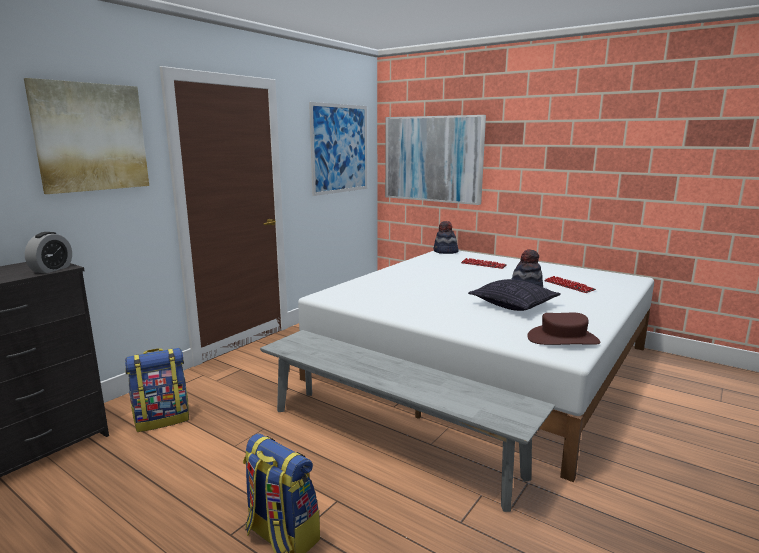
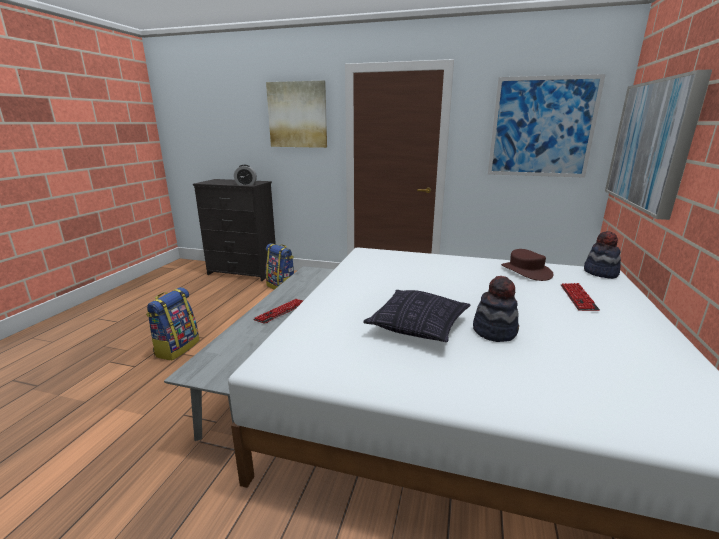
camera: 70 degrees right, 5 degrees up
brown hat [527,313,600,345] -> brown hat moved to [501,249,554,281]
keyboard [544,276,596,293] -> keyboard moved to [253,299,304,324]

